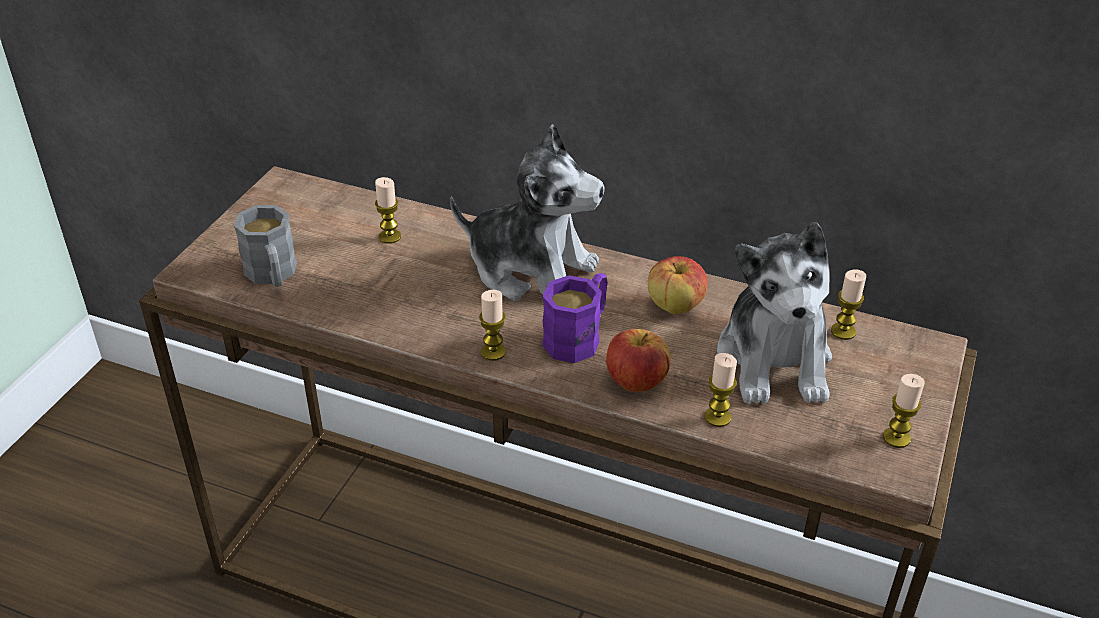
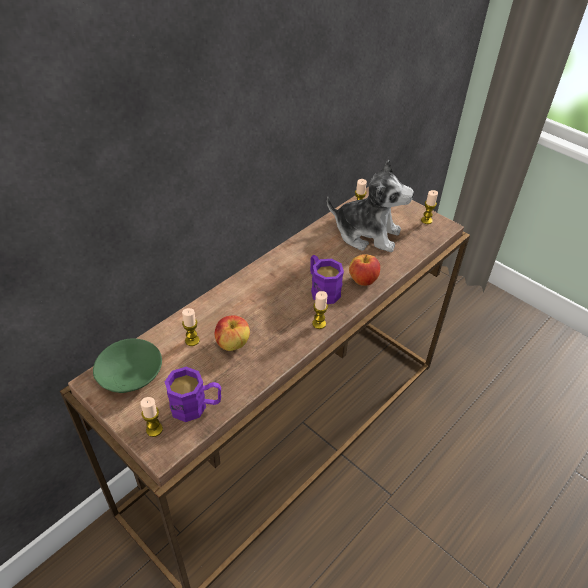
camera: 70 degrees left, 5 degrees up
grey mug [234,205,297,287] -> purple mug [165,367,221,422]
plush toy [450,124,604,301] -> none
apple [648,256,708,314] -> apple moved to [215,315,250,351]
candle [704,353,737,427] -> candle moved to [140,397,163,437]
none -> green bowl [93,339,162,393]

